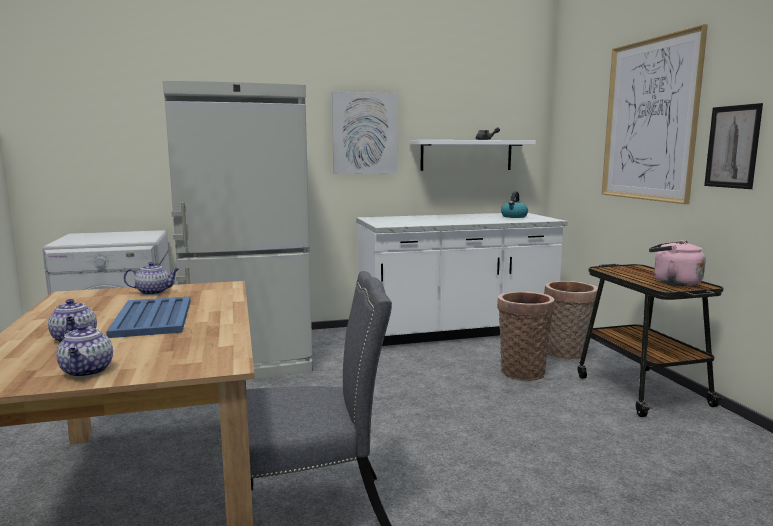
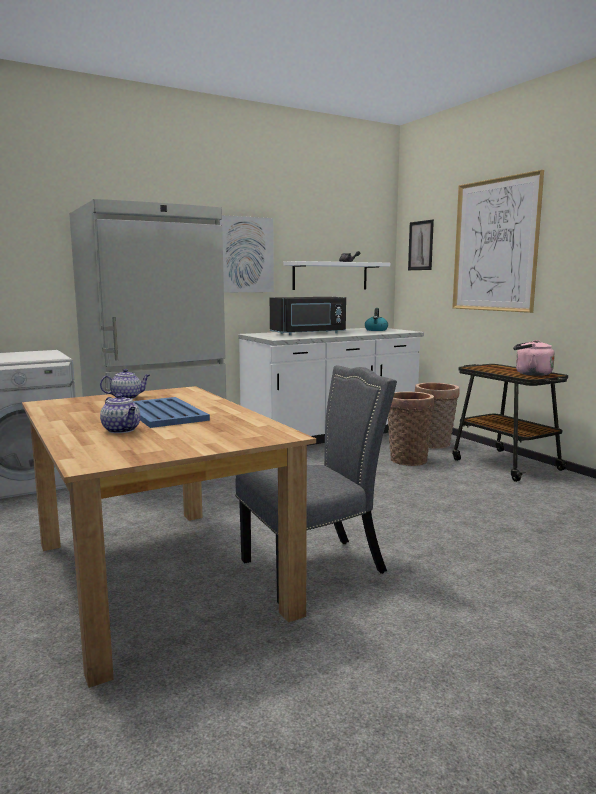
camera: 15 degrees left, 0 degrees up
teapot [56,324,113,377] -> none
picture [704,103,763,189] -> picture moved to [408,220,434,270]
none -> black microwave [270,297,346,335]

